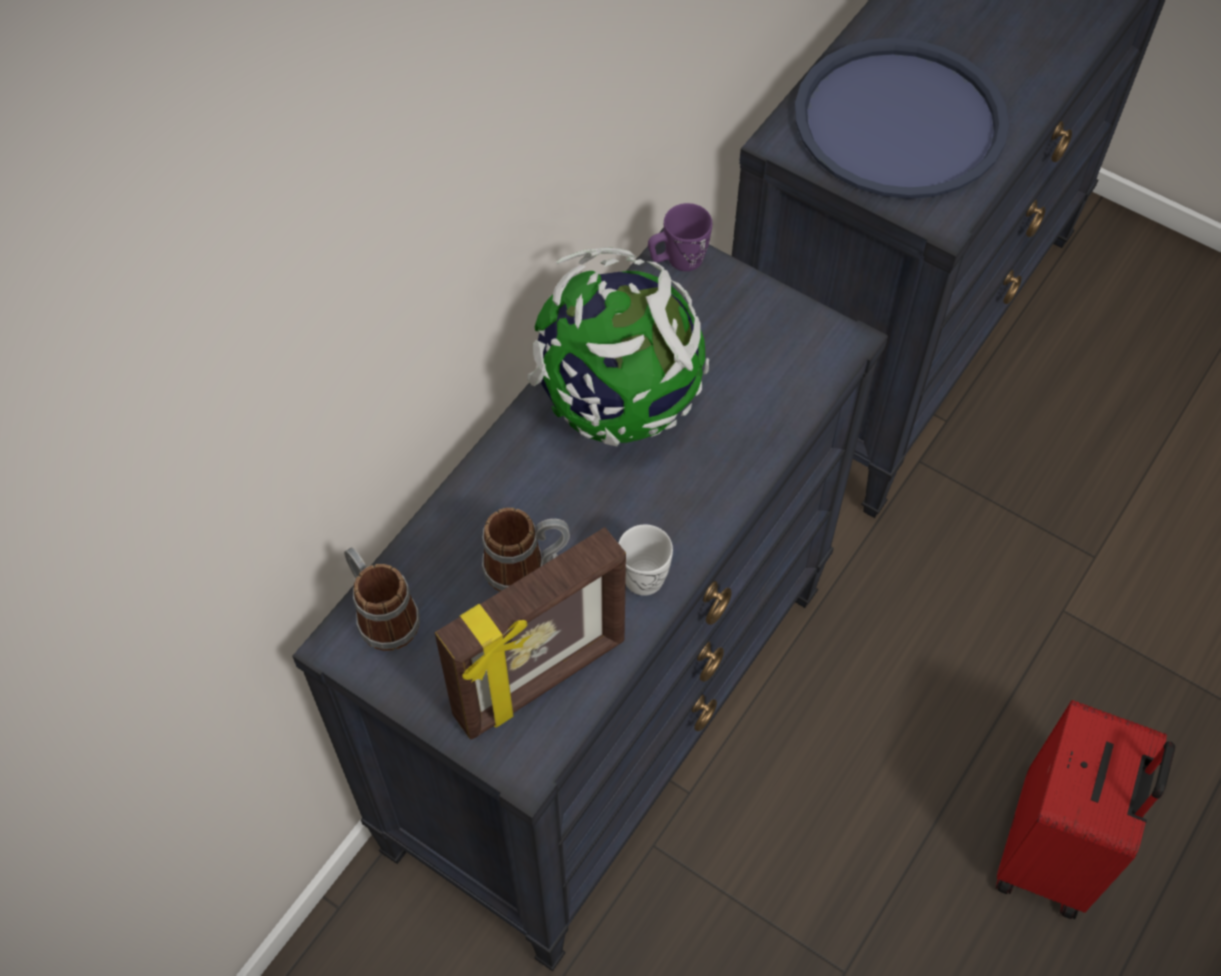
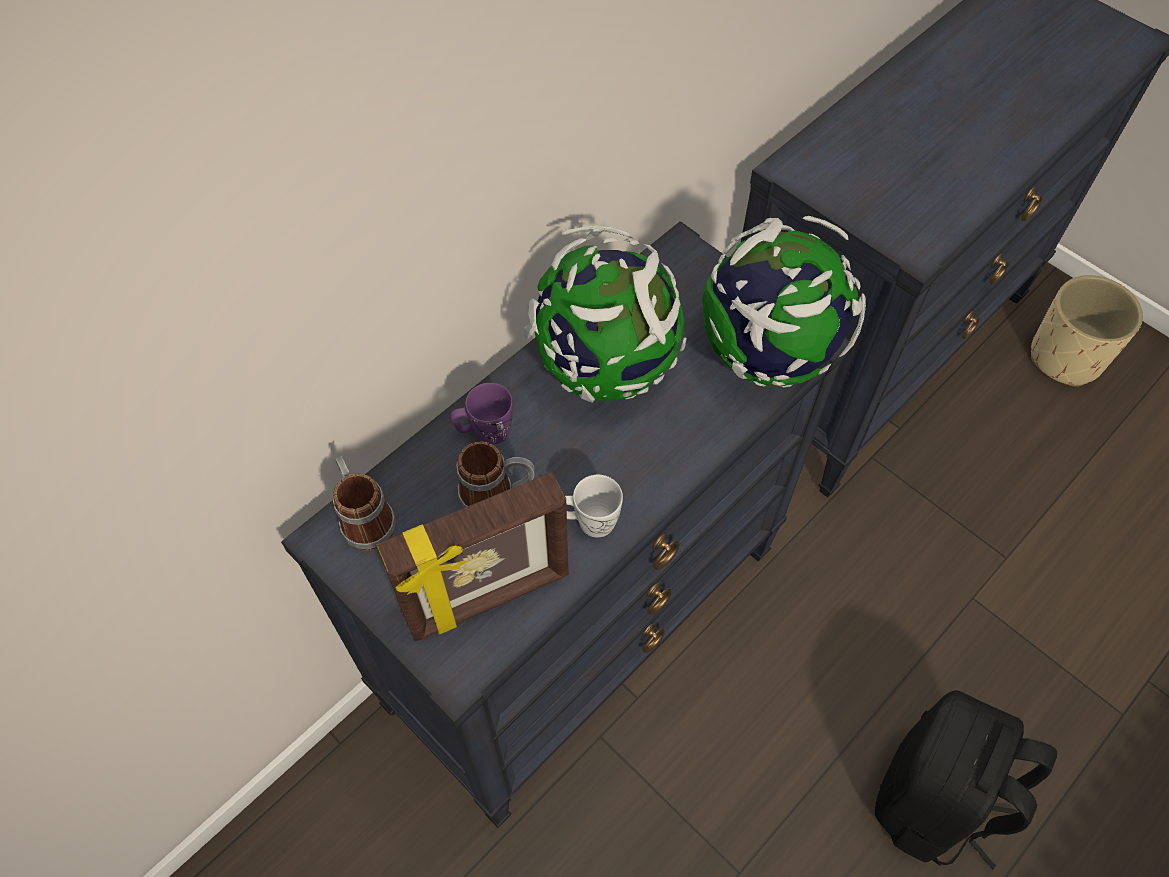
camera: 10 degrees right, 0 degrees up
purple mug [648,203,712,271] -> purple mug moved to [450,383,513,445]
blue tray [795,38,1009,199] -> none
red suitcase [996,700,1175,919] -> black backpack [875,690,1057,869]
none -> globe [702,216,866,387]
none -> beige planter [1031,275,1143,387]

